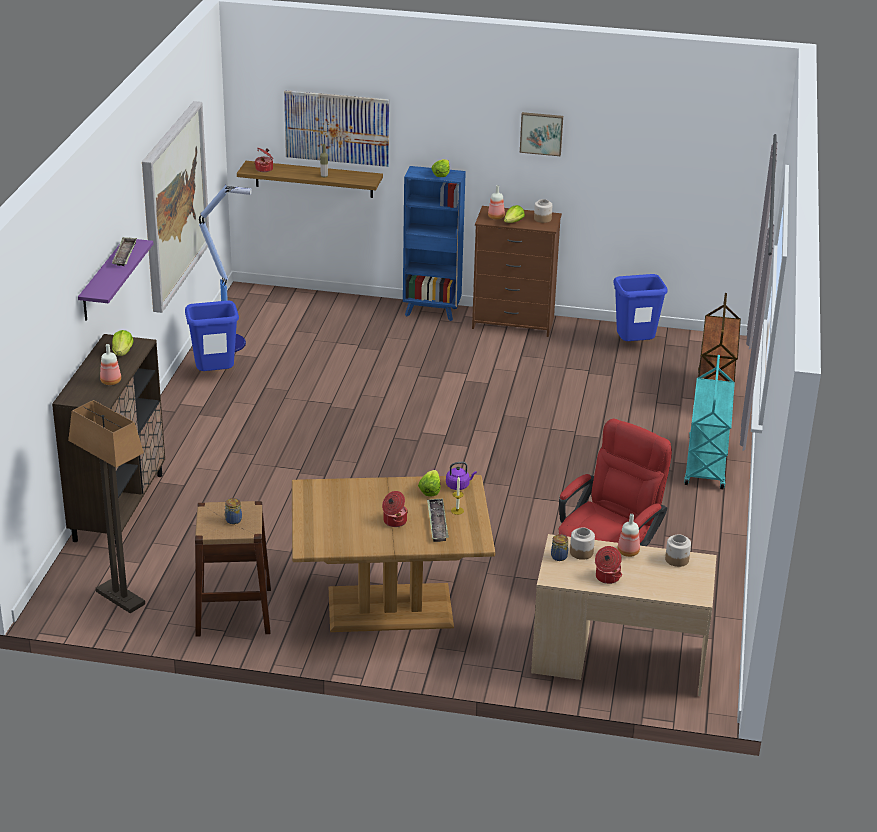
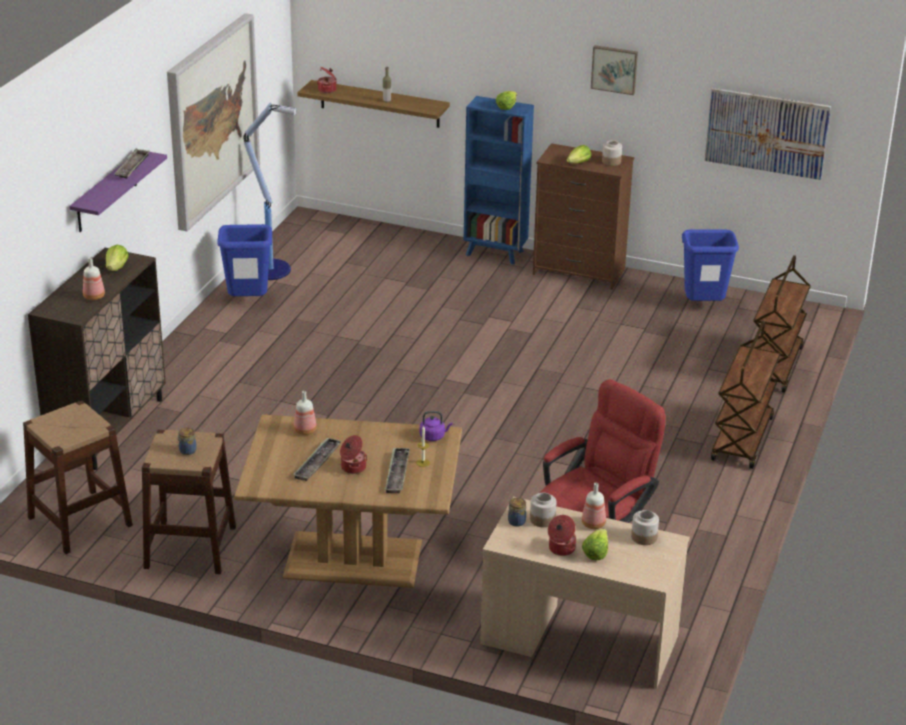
camera: 10 degrees right, 0 degrees up
floor lamp [68,400,145,613] -> brown stool [23,400,133,554]
picture [284,90,389,167] -> picture moved to [705,88,831,180]
lettuce [418,470,441,497] -> lettuce moved to [581,529,608,560]
bottle [488,185,505,220] -> bottle moved to [294,391,317,435]
turquoise cart [684,355,735,489] -> brown cart [711,321,781,469]
none -> tray [293,438,342,481]

